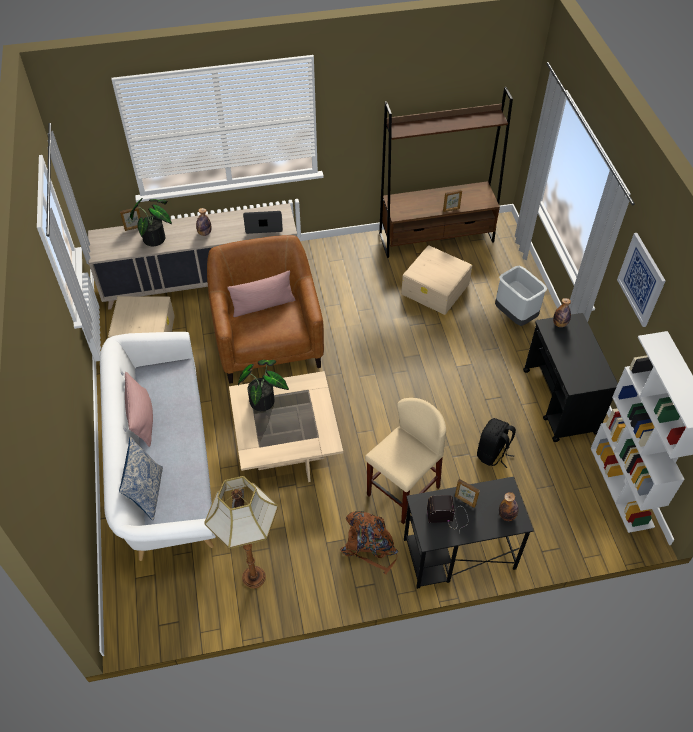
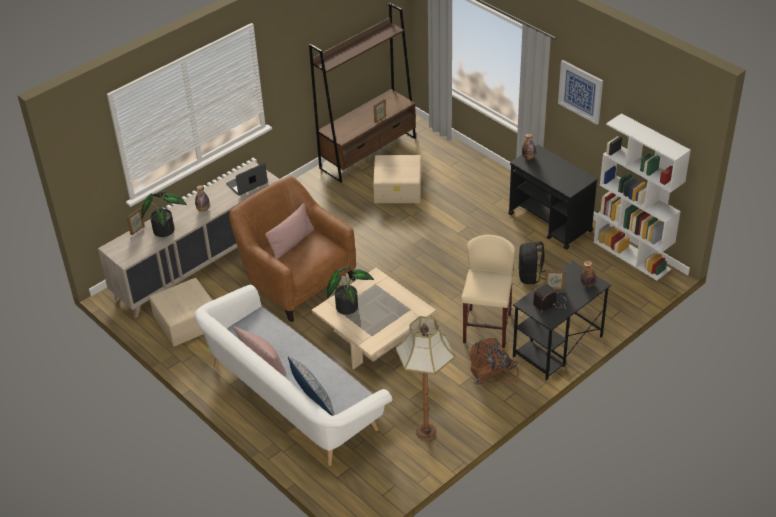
camera: 30 degrees left, 10 degrees down
grey trash can [495,266,547,326] -> none

